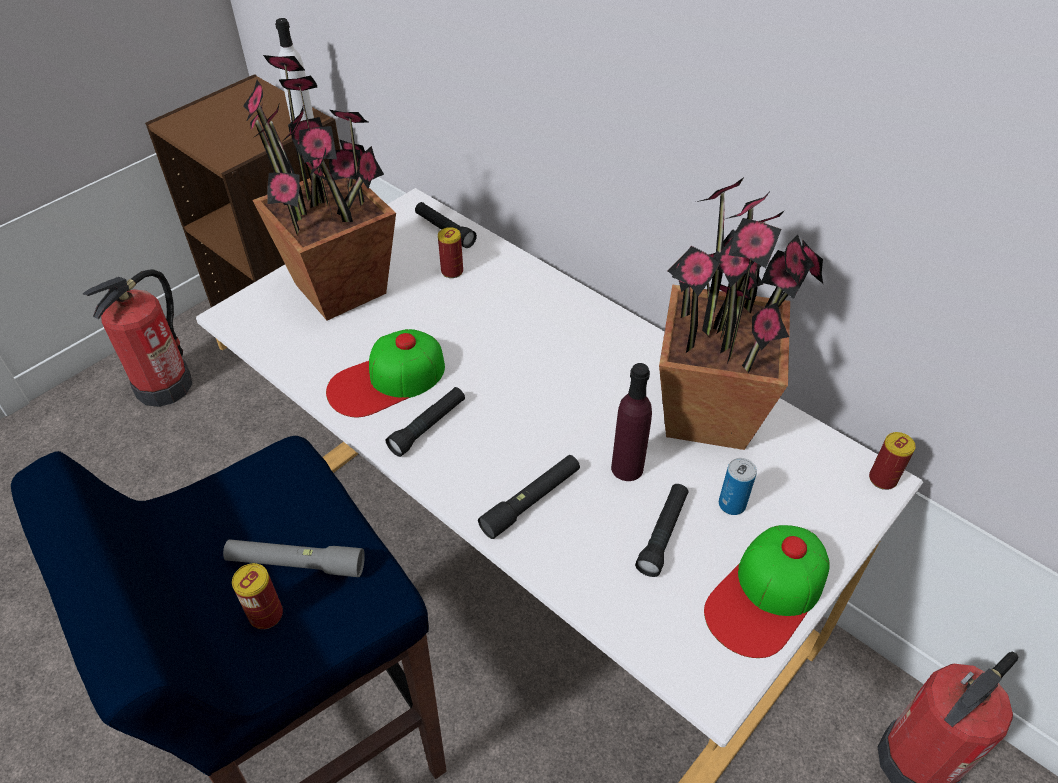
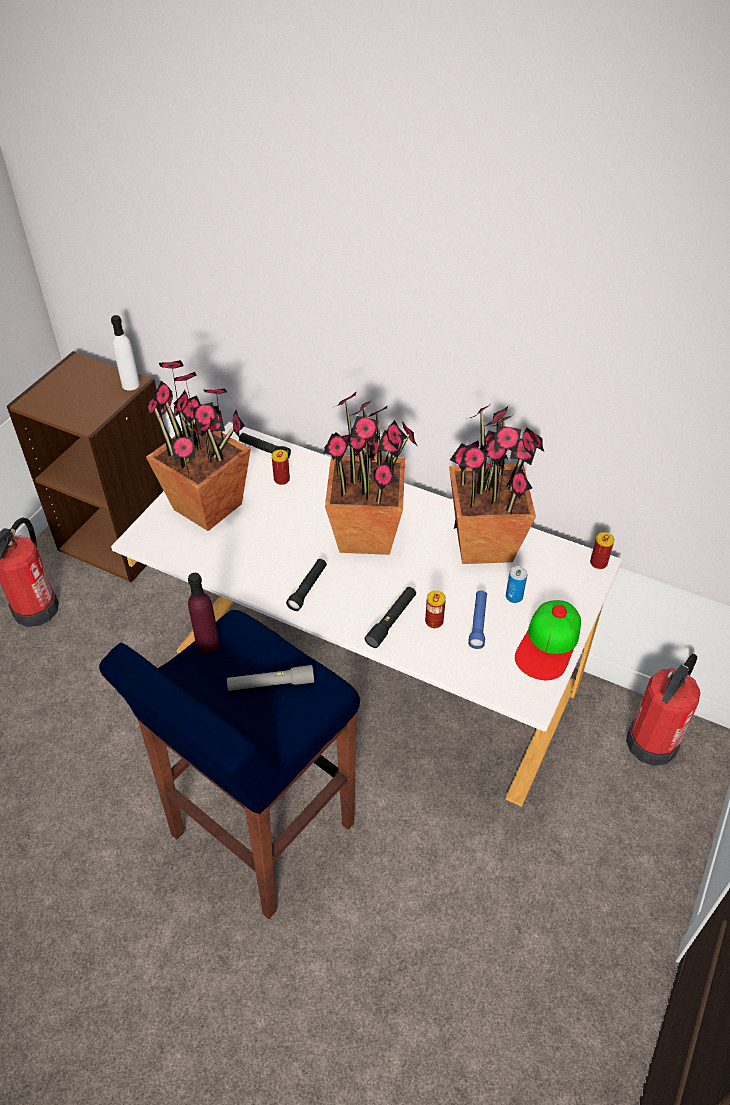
camera: 15 degrees left, 0 degrees up
can [232,563,283,629] -> can moved to [425,590,446,628]
cap [326,329,445,417] -> none
purple bottle [611,363,652,481] -> purple bottle moved to [188,573,219,653]
black flashlight [635,484,689,577] -> blue flashlight [468,591,487,649]
none -> potted plant [324,391,417,555]

